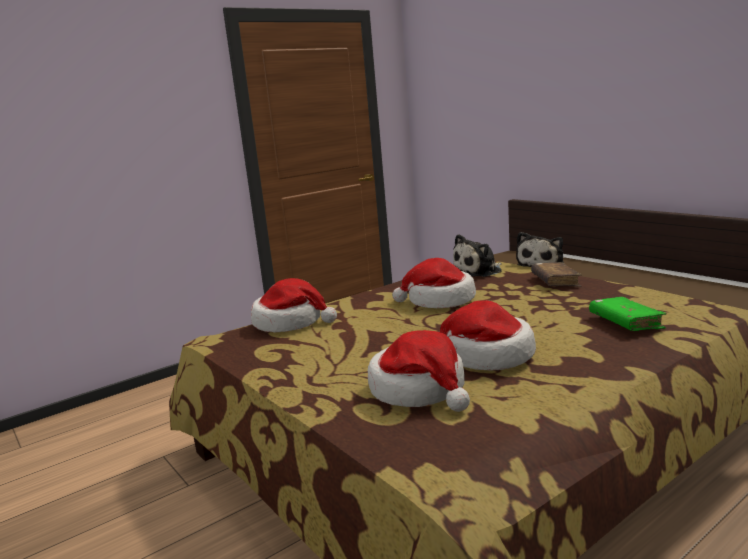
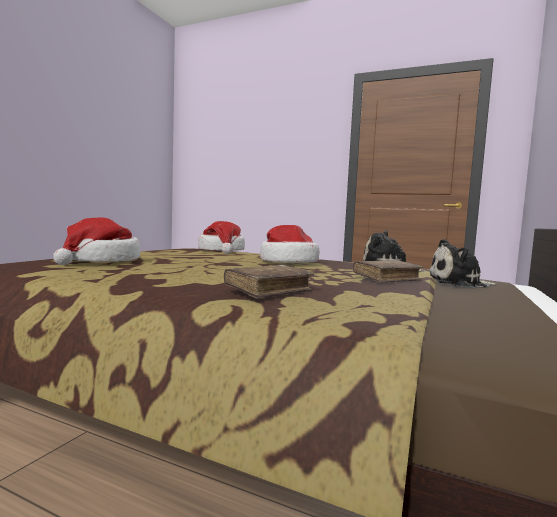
camera: 60 degrees right, 10 degrees down
hat [440,300,536,371] -> none
green book [589,297,667,331] -> brown book [224,265,314,299]

